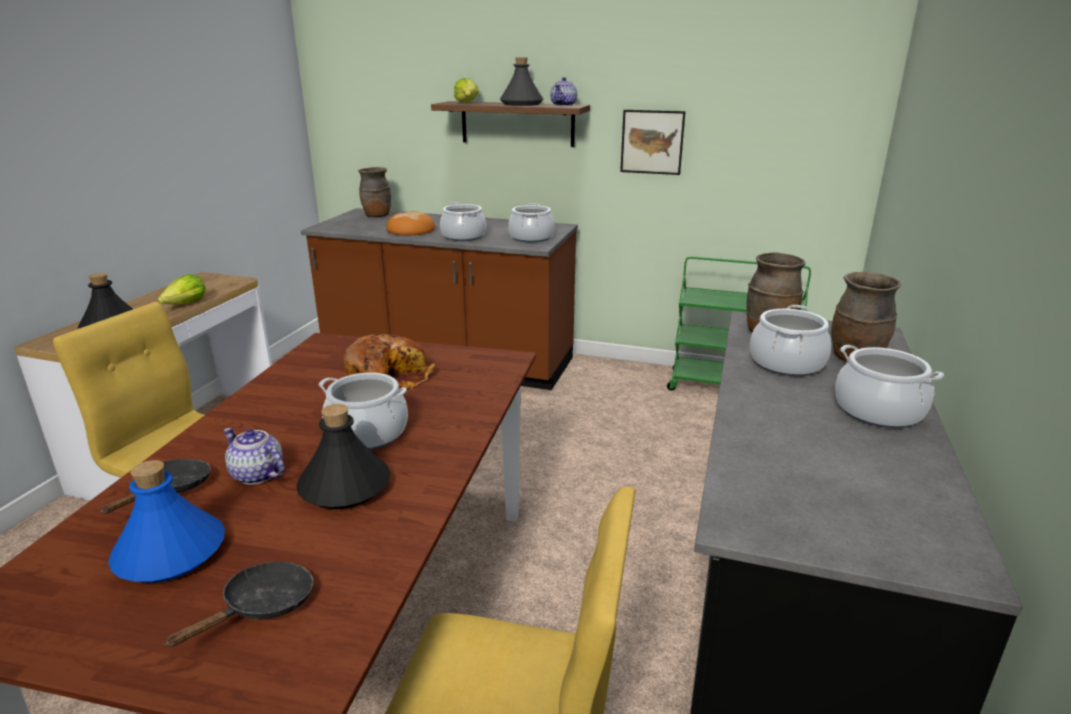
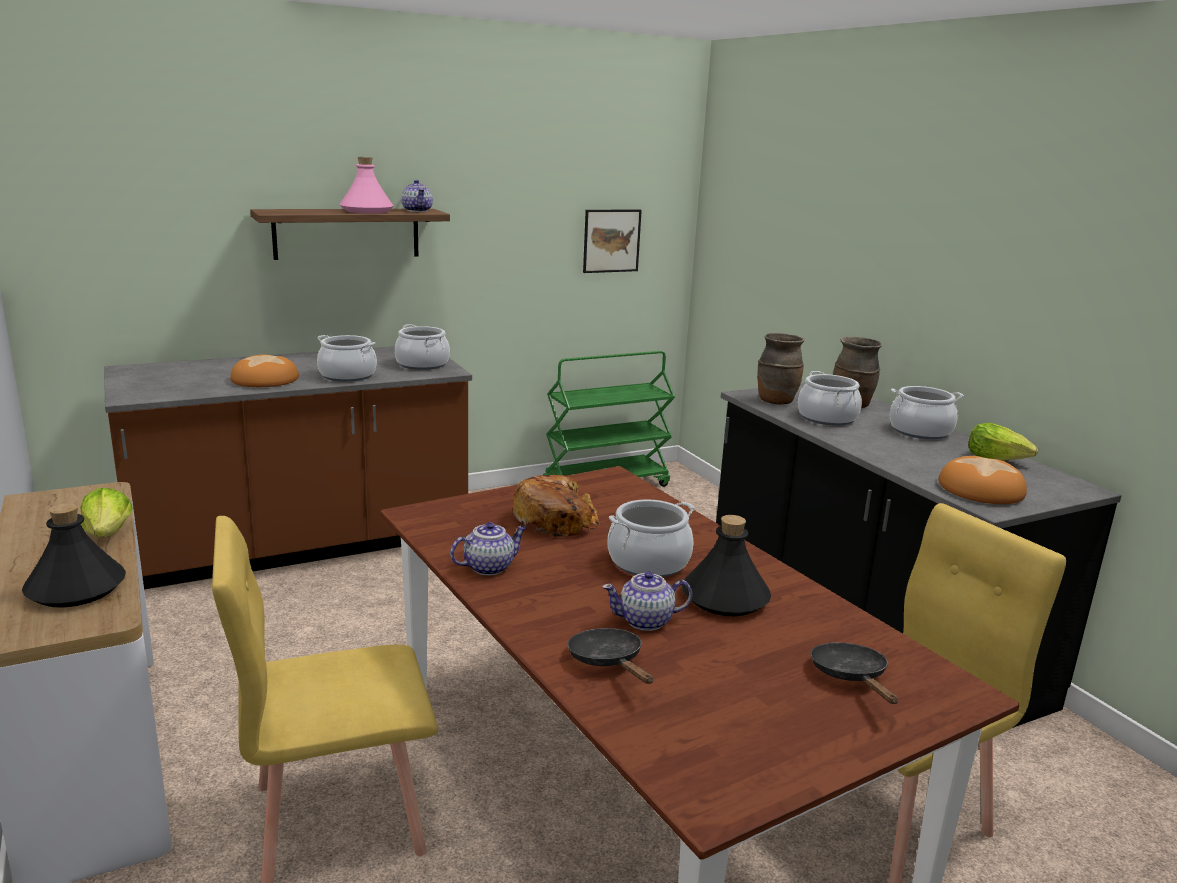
camera: 45 degrees left, 5 degrees down
blue bottle [108,460,225,583] -> none
brown vase [358,167,391,217] -> none
lettuce [454,78,479,103] -> lettuce moved to [968,423,1038,461]
grey bottle [500,57,544,106] -> pink bottle [340,157,393,213]
picture [620,110,686,175] -> picture moved to [583,210,642,273]
none -> teapot [450,522,527,575]
none -> bread [938,456,1027,504]

